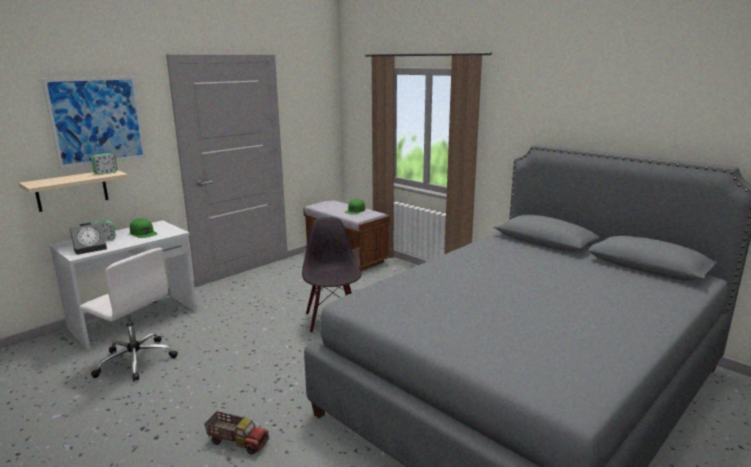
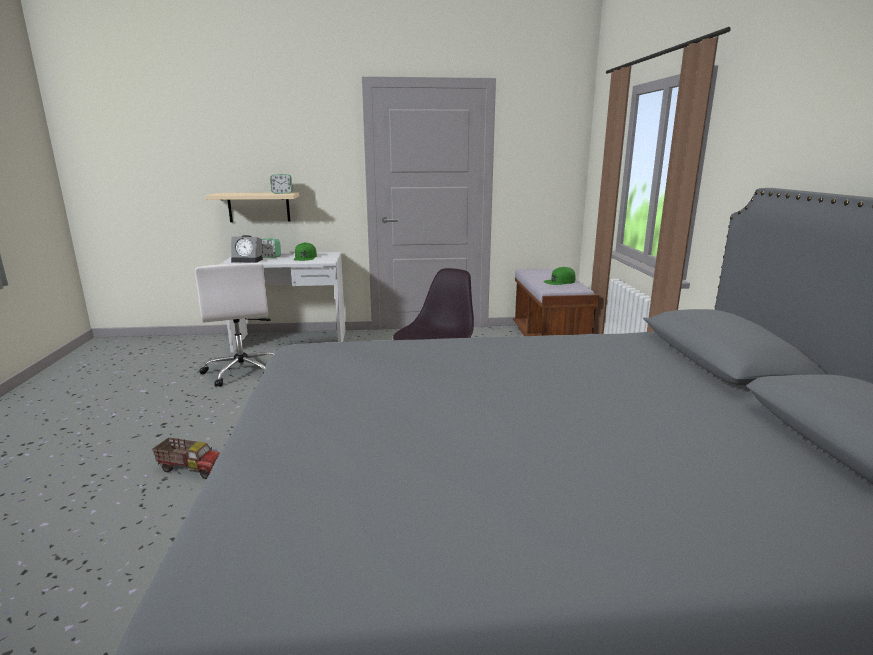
camera: 40 degrees right, 0 degrees up
picture [42,76,146,169] -> none
toy truck [204,411,269,455] -> toy truck turned 45 degrees counterclockwise [152,437,220,479]

